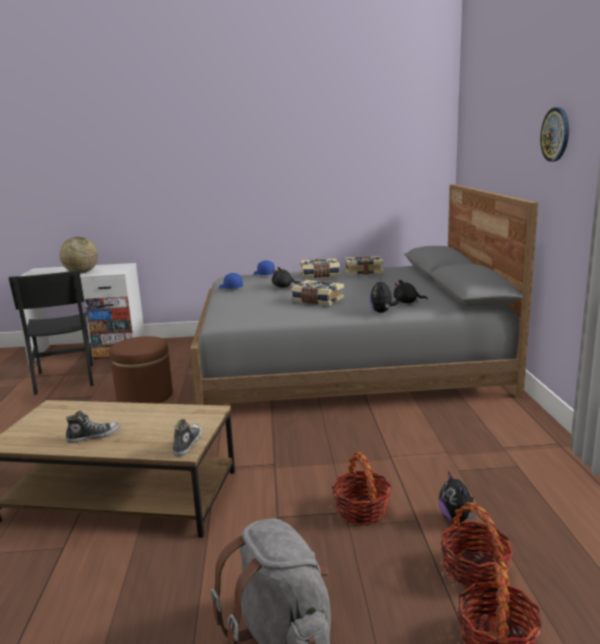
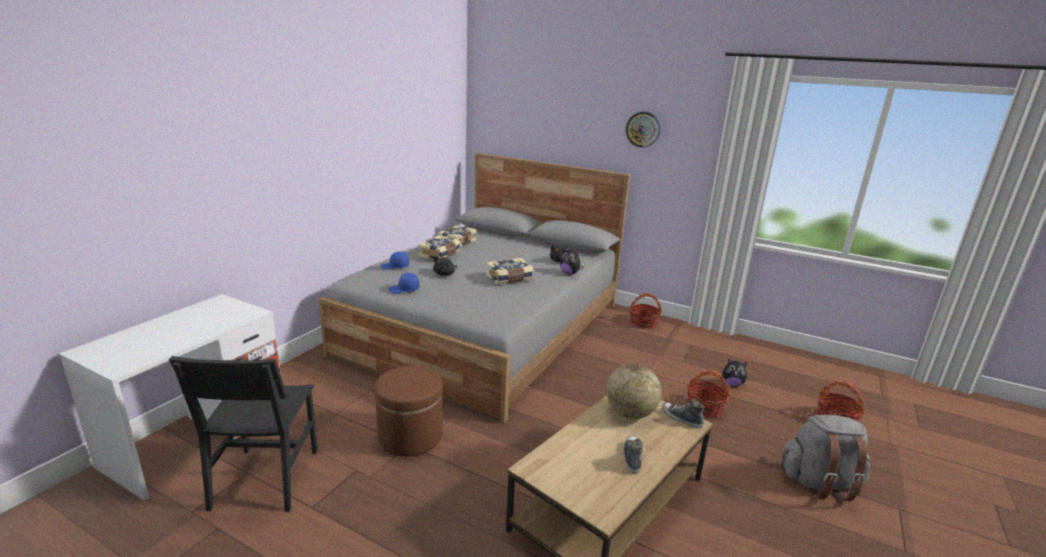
camera: 60 degrees left, 5 degrees up
black chair [9,270,94,395] -> black chair turned 75 degrees clockwise [169,356,318,512]
globe [59,237,98,273] -> globe moved to [606,363,661,419]
basket [440,502,513,590] -> basket moved to [629,293,662,329]

